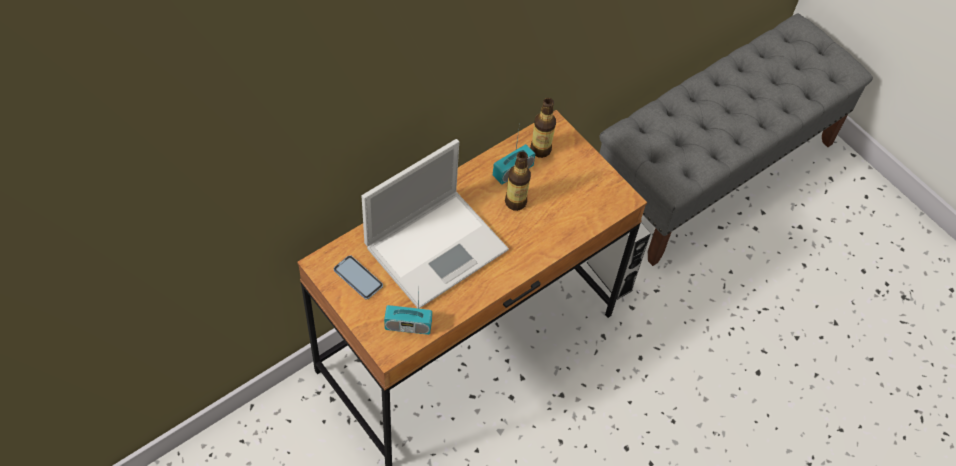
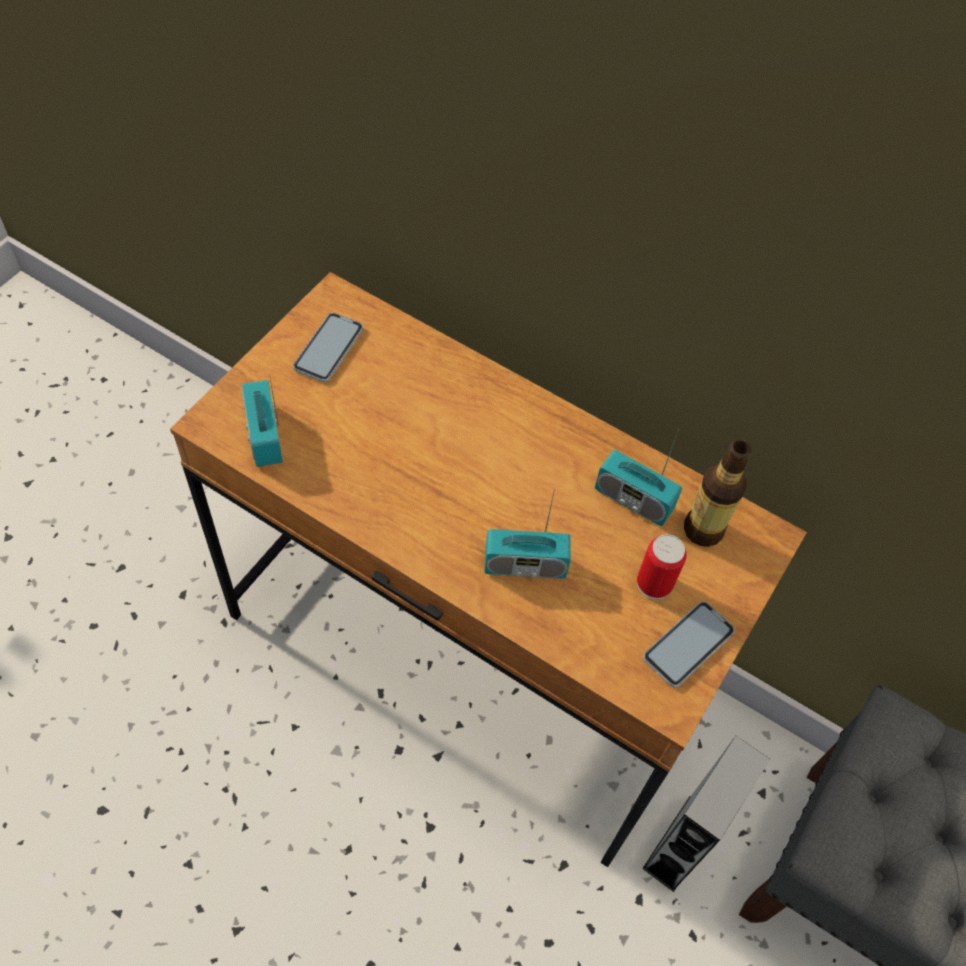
camera: 70 degrees right, 0 degrees up
laptop [362,139,509,309] -> none
bottle [505,151,531,211] -> none
none -> radio [485,488,571,579]
none -> can [637,534,687,600]
none -> phone [643,601,735,688]

